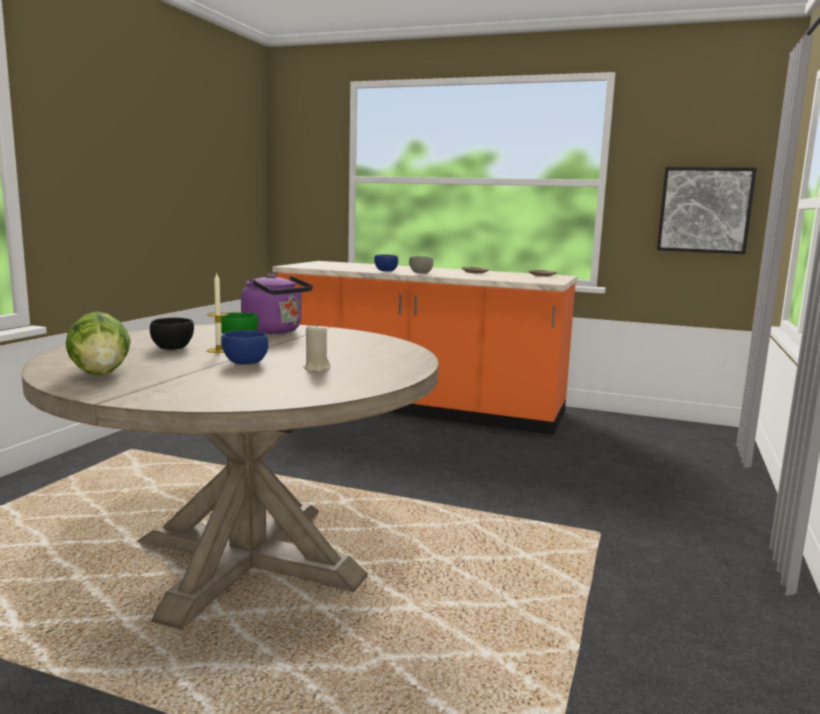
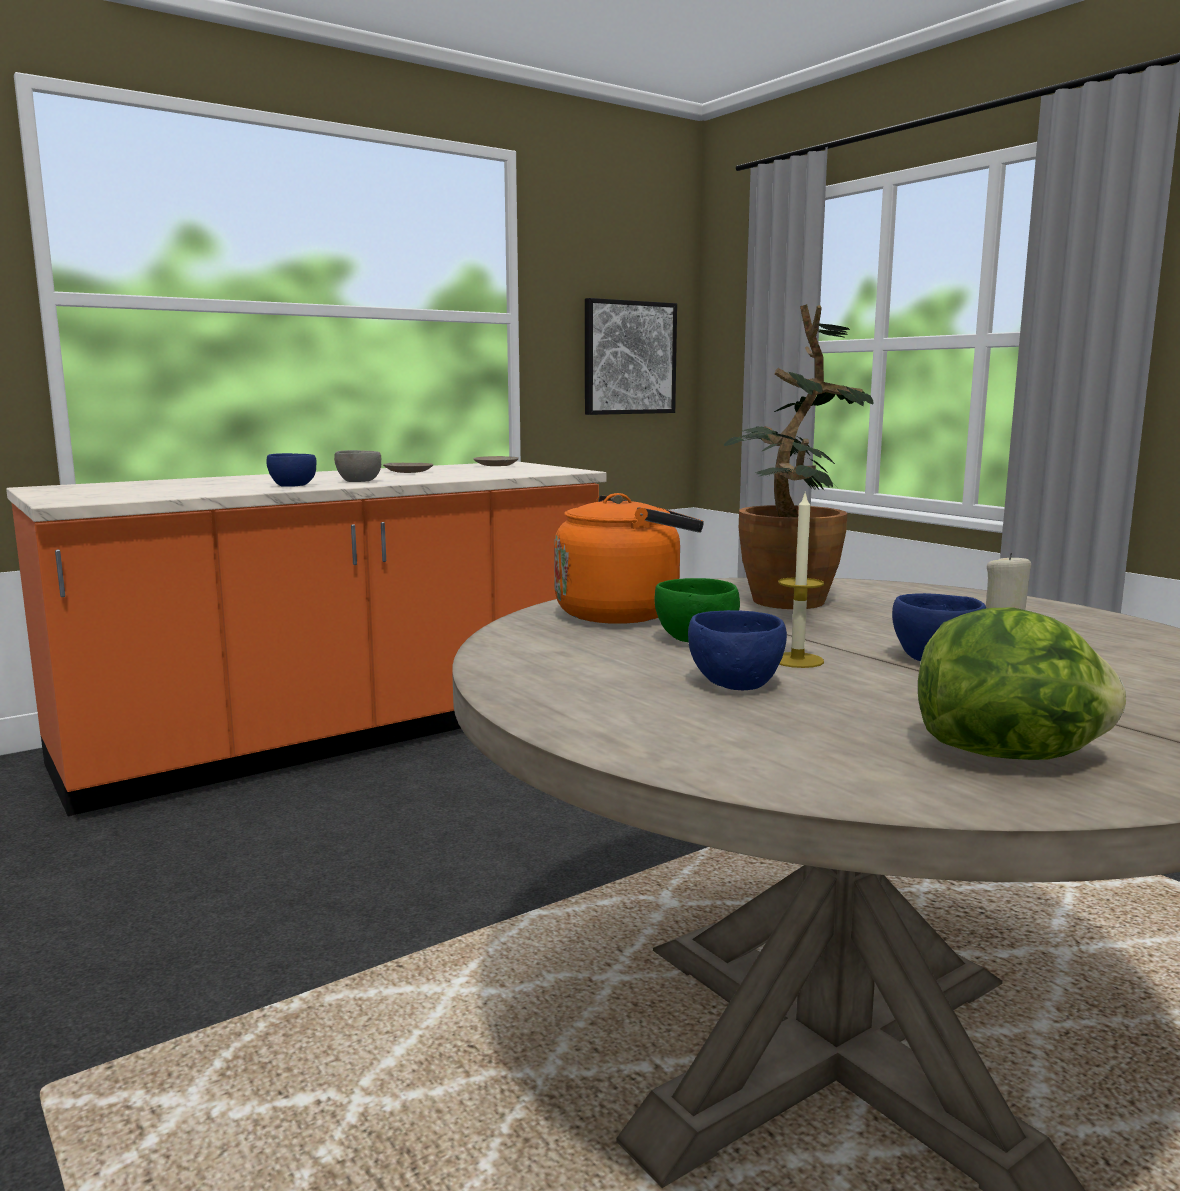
camera: 55 degrees left, 0 degrees up
black bowl [150,318,194,350] -> blue bowl [688,610,787,690]
purple kettle [241,273,313,334] -> orange kettle [554,493,704,624]
none -> potted plant [724,304,874,609]

